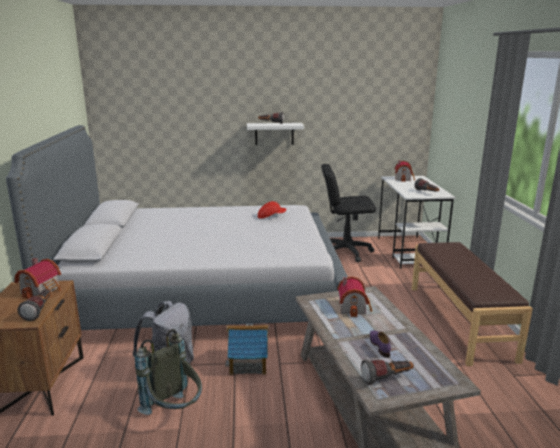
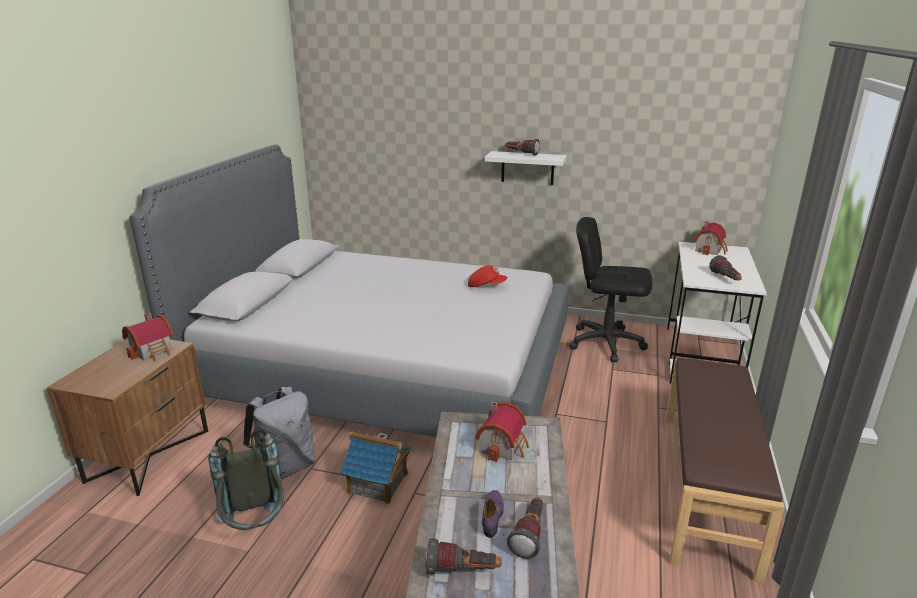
camera: 20 degrees right, 5 degrees up
flashlight [18,289,51,321] -> flashlight moved to [507,497,543,559]

